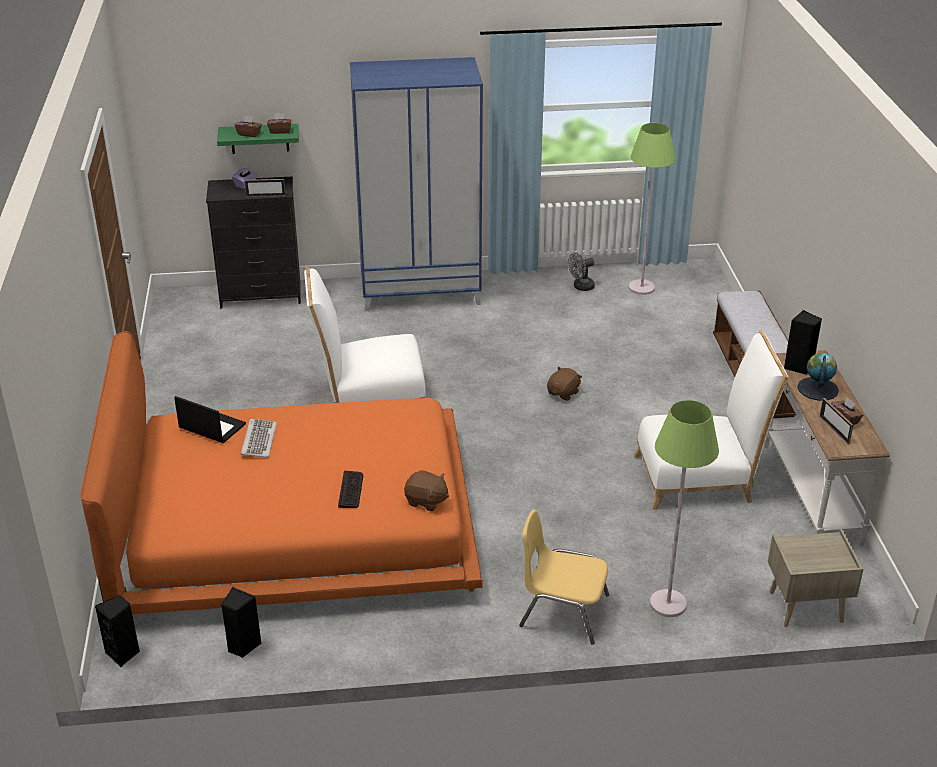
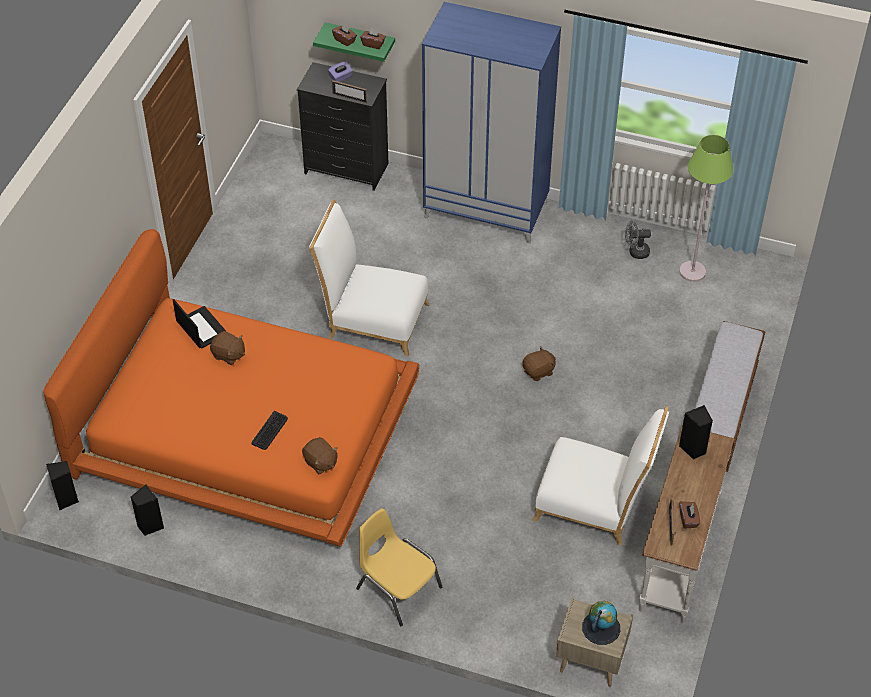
camera: 25 degrees right, 15 degrees up
keyboard [241,419,277,458] -> brown plush toy [210,331,245,365]
green floor lamp [650,400,719,617] -> none
globe [797,353,839,401] -> globe moved to [582,601,620,645]

